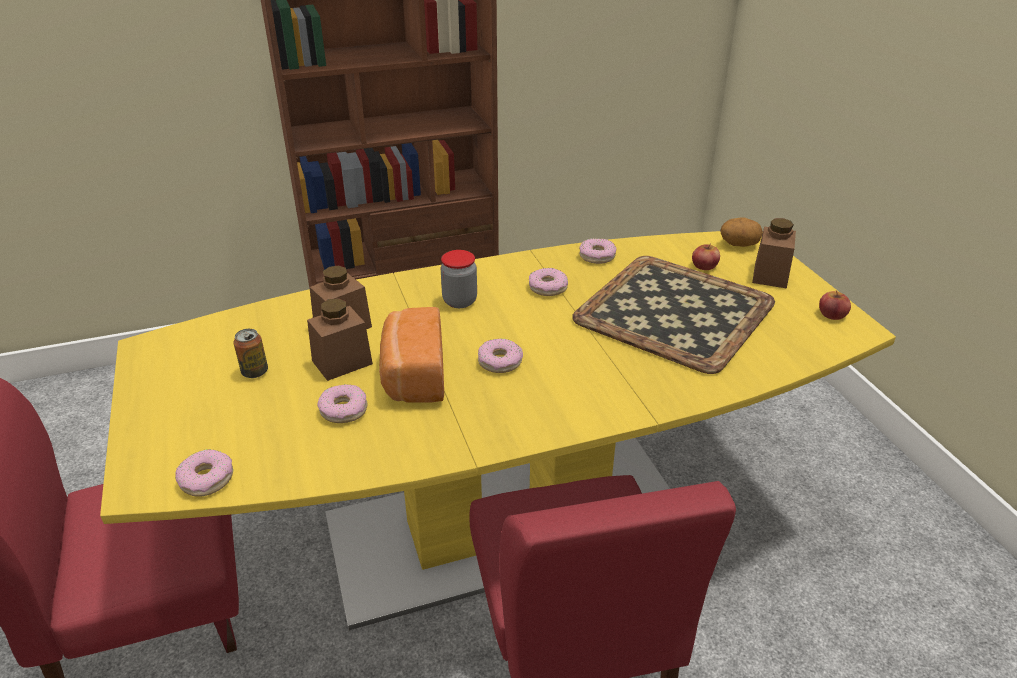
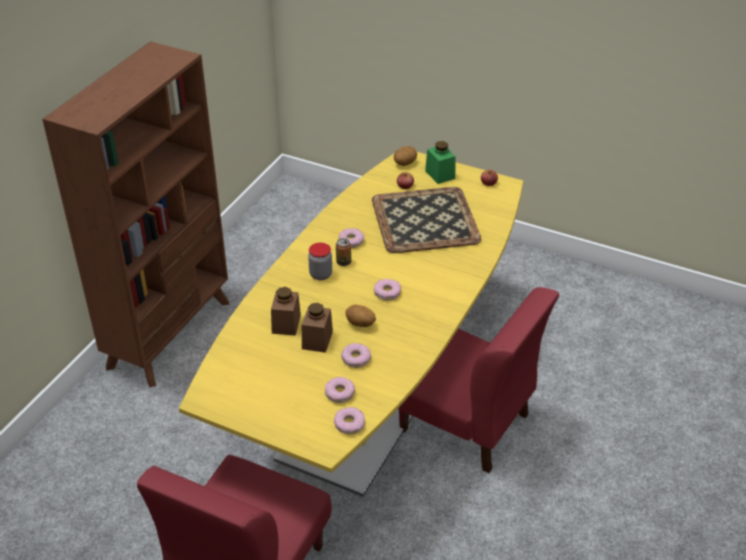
camera: 45 degrees left, 5 degrees up
can [233,329,268,378] -> can moved to [336,238,351,266]
bread [379,307,444,403] -> potato [346,305,376,327]
donut [579,238,616,264] -> donut moved to [325,377,355,403]
brown jar [752,218,796,288] -> green jar [425,141,455,184]

